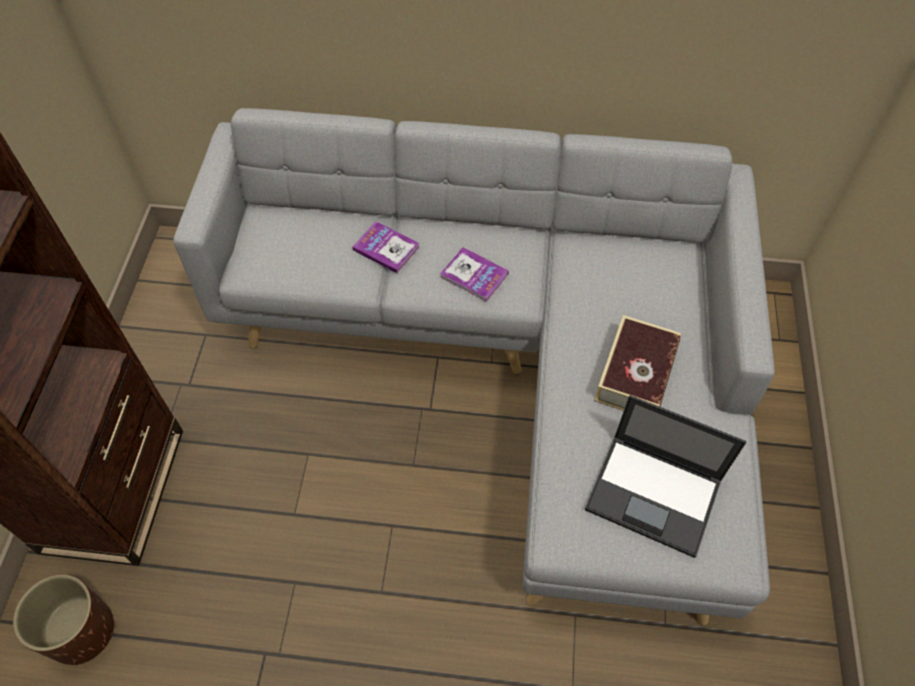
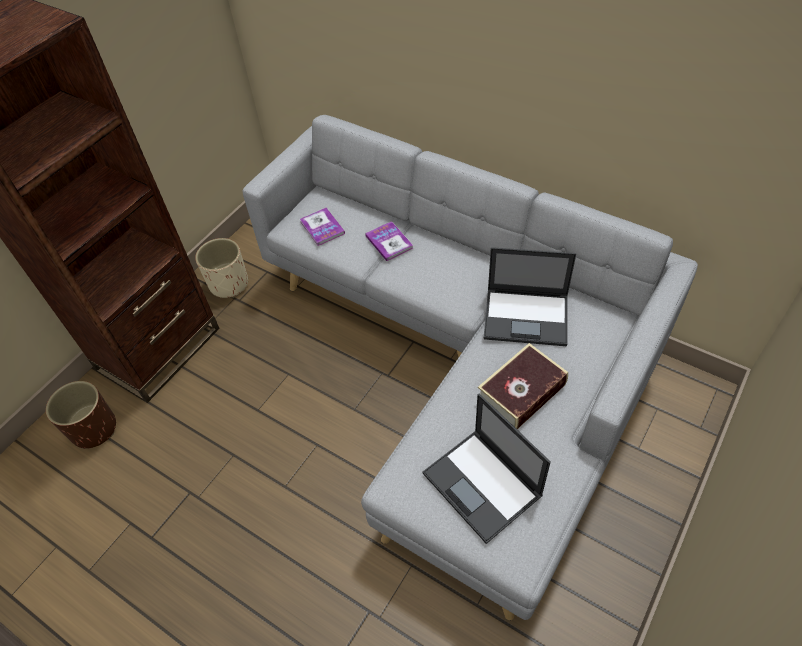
camera: 30 degrees right, 5 degrees down
book [440,247,509,302] -> book moved to [300,208,345,246]
none -> beige planter [195,238,248,298]
none -> laptop [484,247,576,346]

